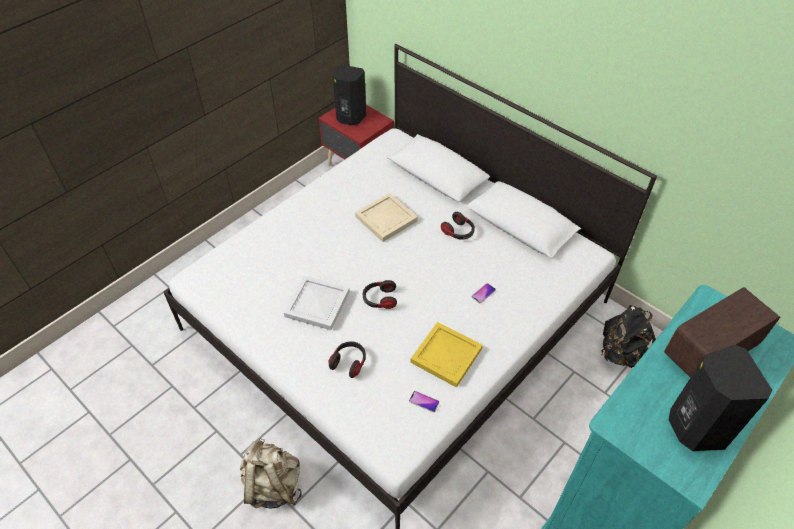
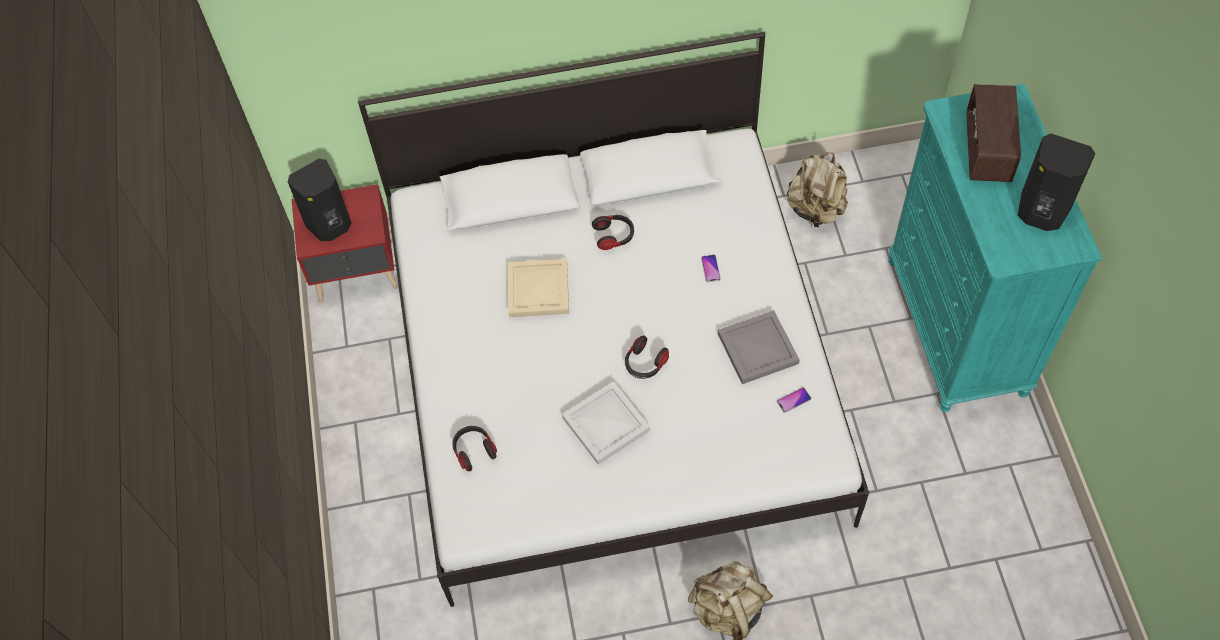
camera: 50 degrees left, 10 degrees up
headphones [328,341,366,378] -> headphones moved to [452,426,497,471]
yellow tray [411,322,483,388] -> grey tray [718,310,800,384]
black backpack [602,305,656,368] -> beige backpack [787,152,848,227]

